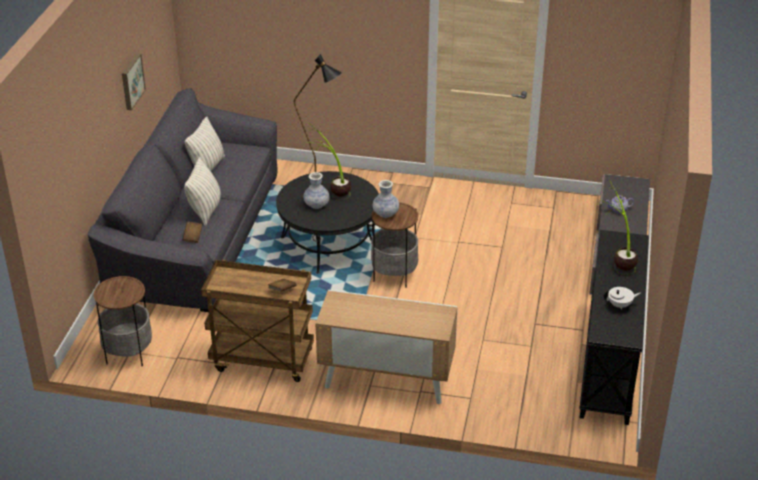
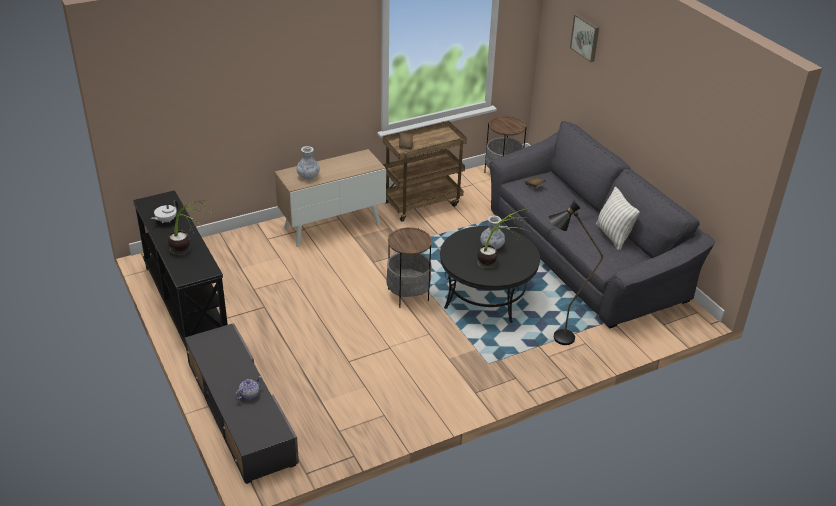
camera: 140 degrees right, 0 degrees up
picture [122,53,146,110] -> picture moved to [570,14,599,62]
pillow [184,157,221,226] -> none
vase [373,180,399,218] -> vase moved to [296,146,320,180]

